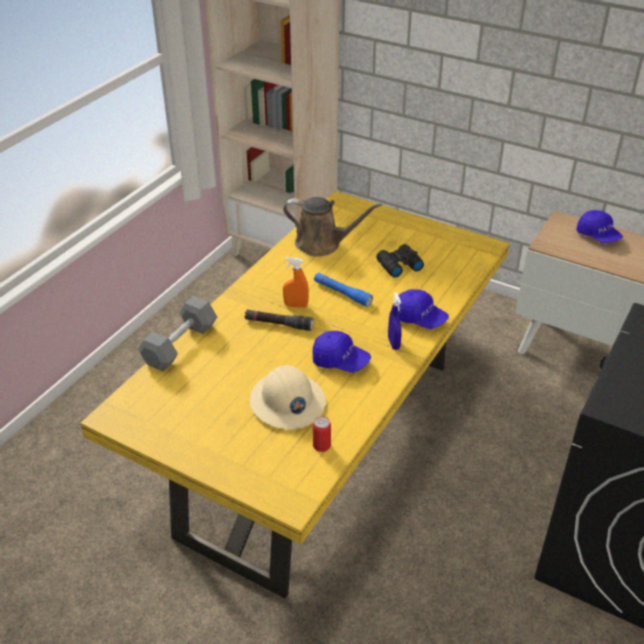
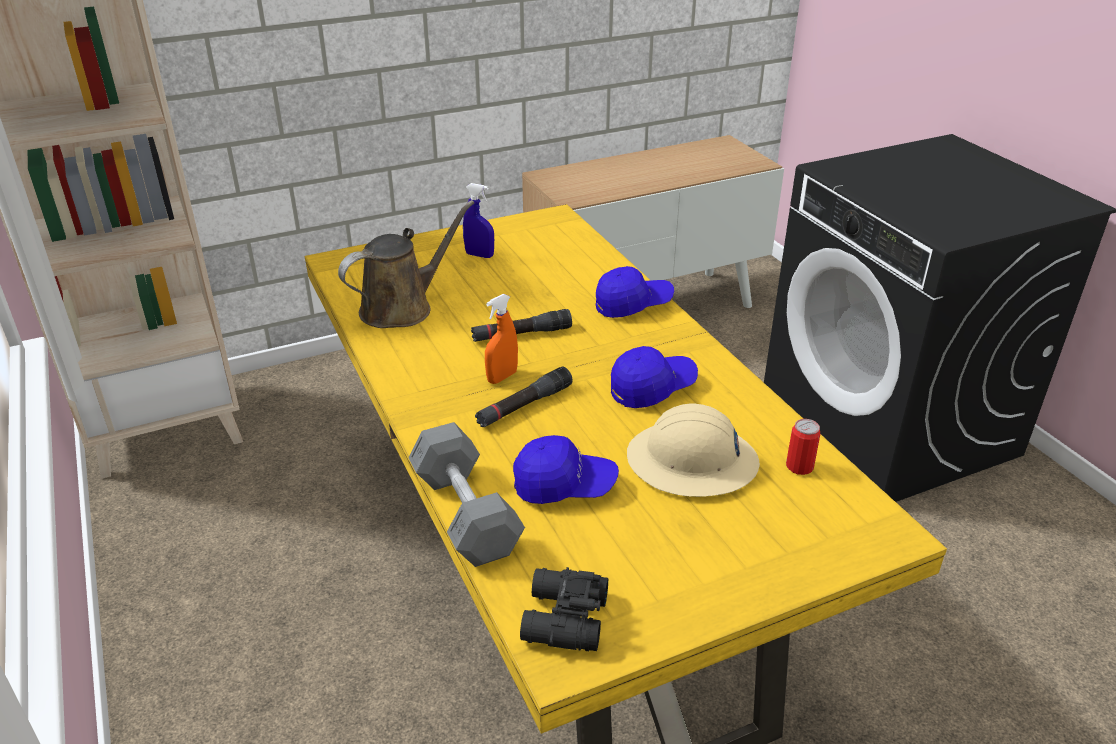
camera: 55 degrees left, 5 degrees down
blue flashlight [314,273,373,307] -> black flashlight [471,309,572,342]
black binoculars [376,244,424,278] -> black binoculars moved to [520,567,608,651]
blue spray bottle [388,292,401,350] -> blue spray bottle moved to [463,183,494,258]
blue cap [576,210,623,243] -> blue cap moved to [513,435,619,504]

